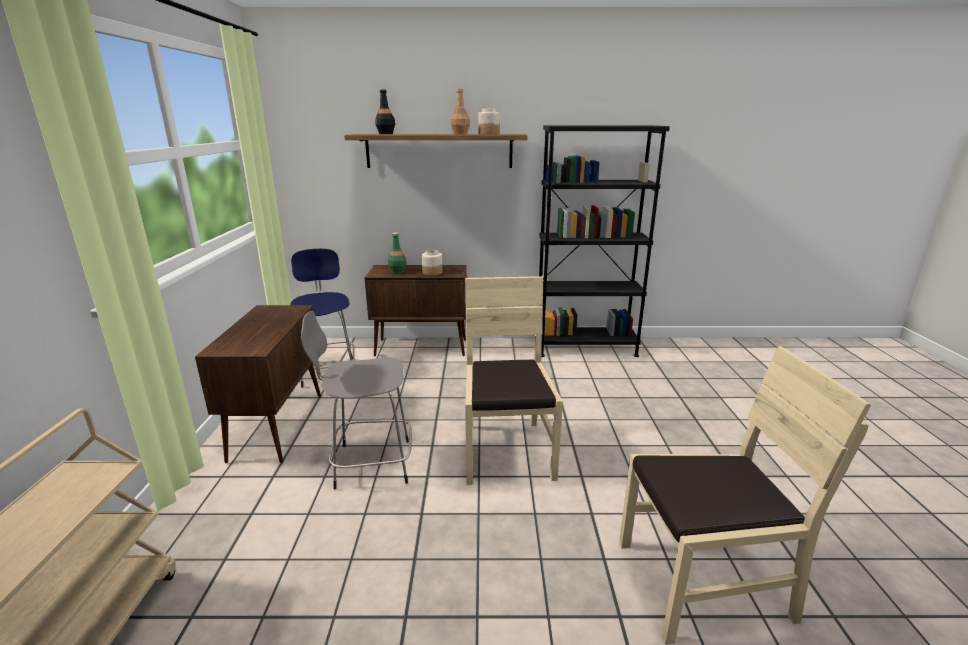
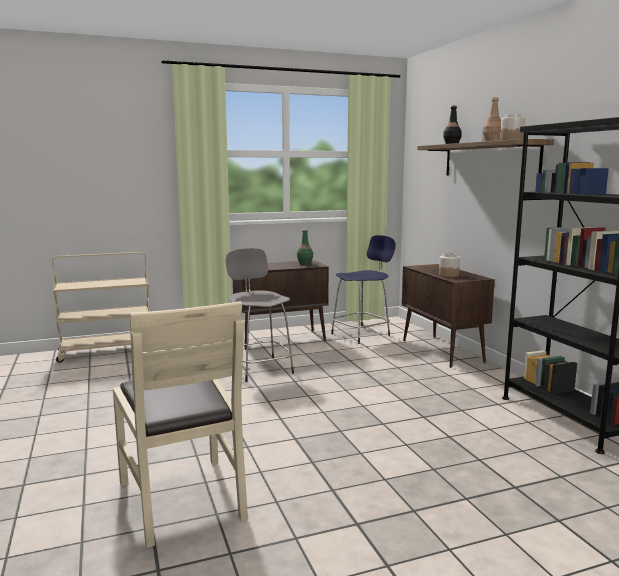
camera: 70 degrees right, 10 degrees down
green bottle [388,232,407,274] -> green bottle moved to [297,229,313,265]
beige chair [465,276,563,485] -> none

